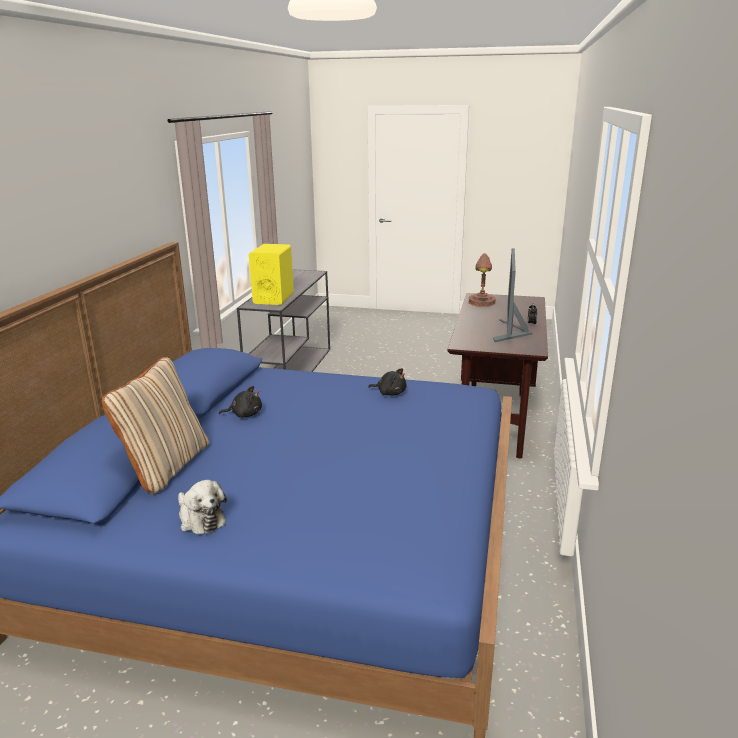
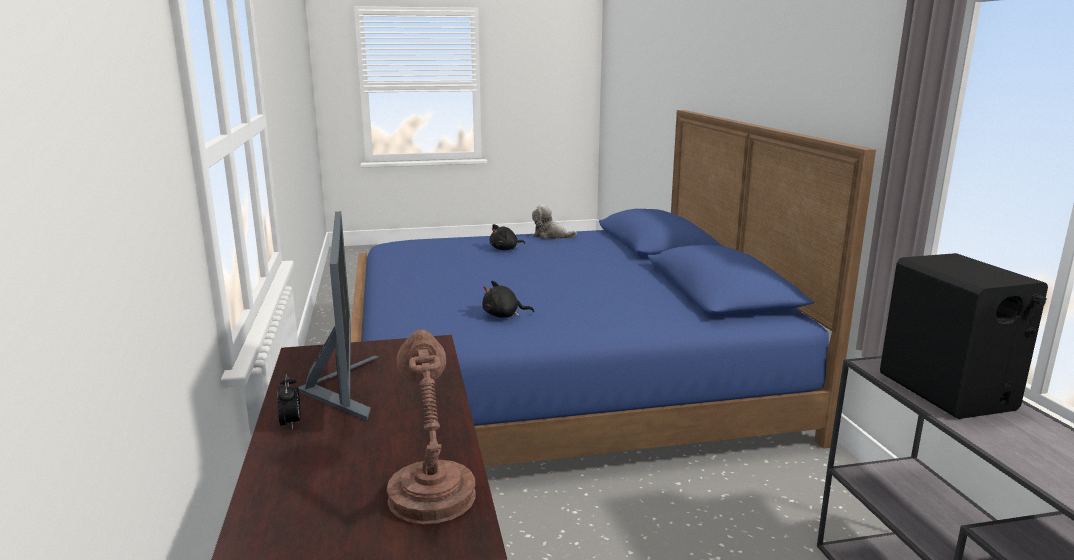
camera: 155 degrees right, 5 degrees down
beige pillow [102,357,209,494] -> none
black plush toy [219,386,262,418] -> black plush toy moved to [490,224,525,250]
yellow speaker [249,244,294,305] -> black speaker [880,253,1048,419]

